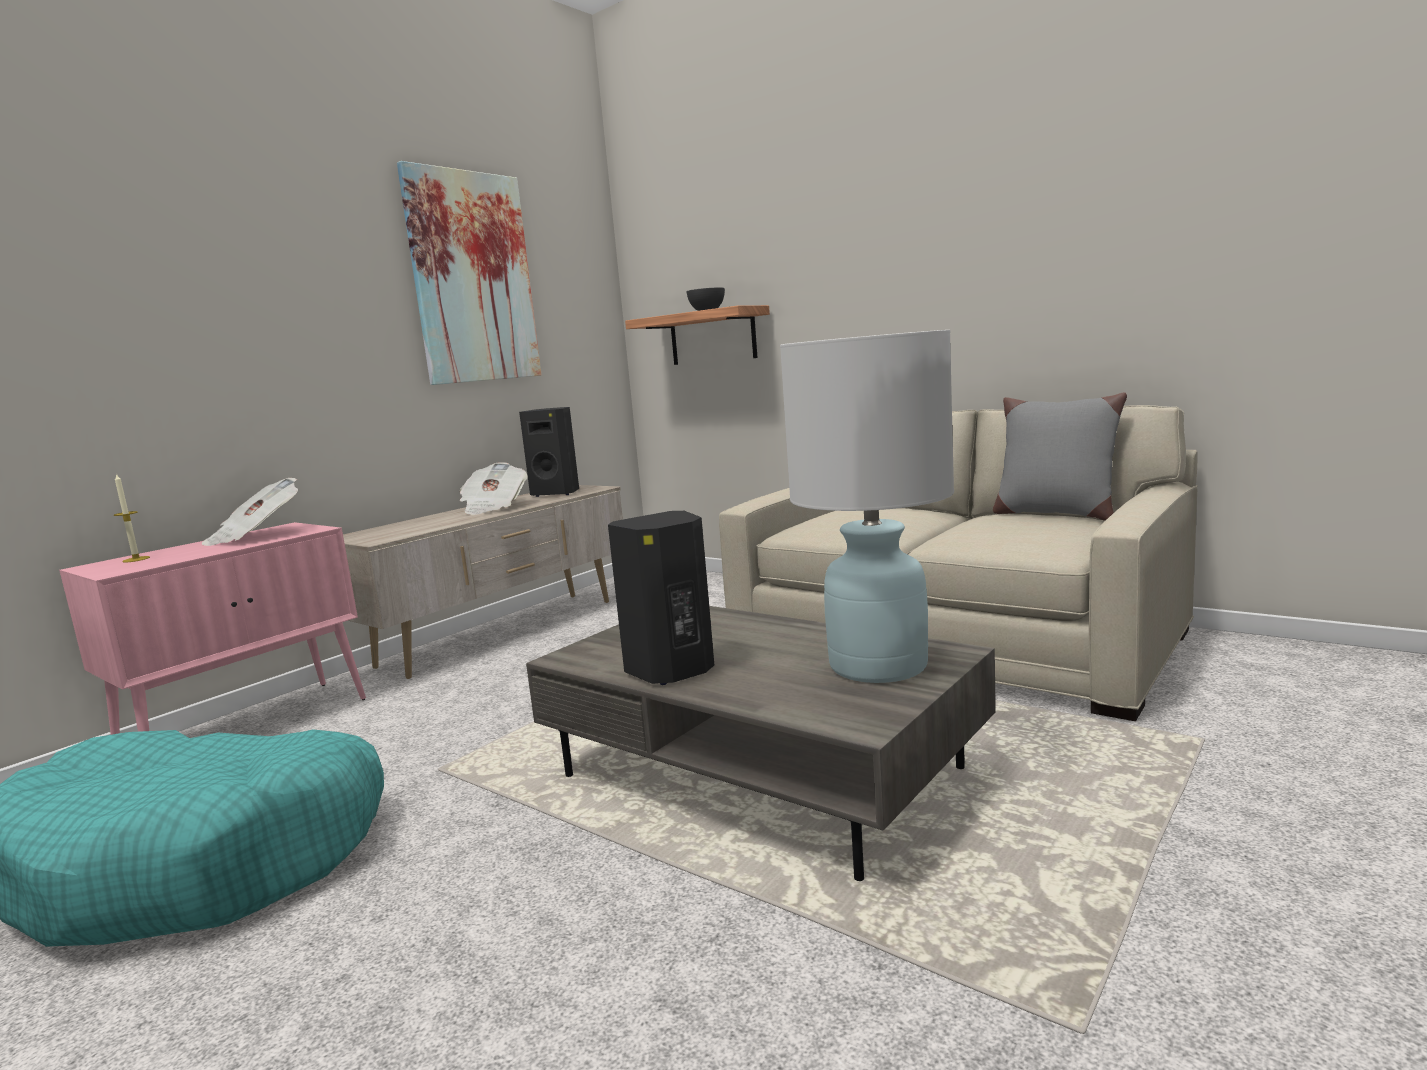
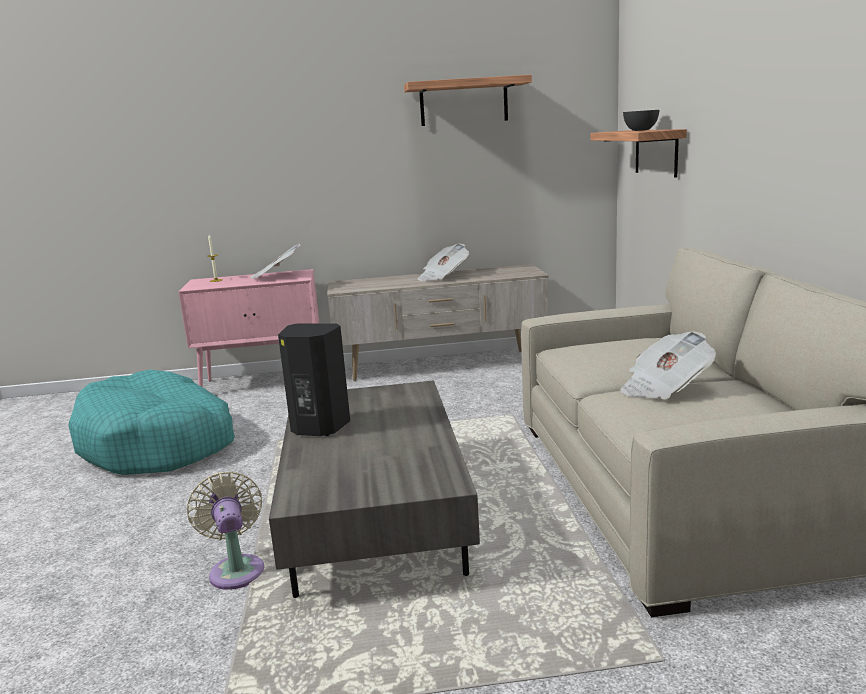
camera: 45 degrees right, 5 degrees up
picture [397,161,542,385] -> shelf [404,75,532,126]
black speaker [519,407,579,497] -> none
white table lamp [780,330,954,683] -> none
grey pillow [993,392,1127,521] -> none
none -> beige fan [187,471,264,590]
none -> newspaper [620,331,716,399]

